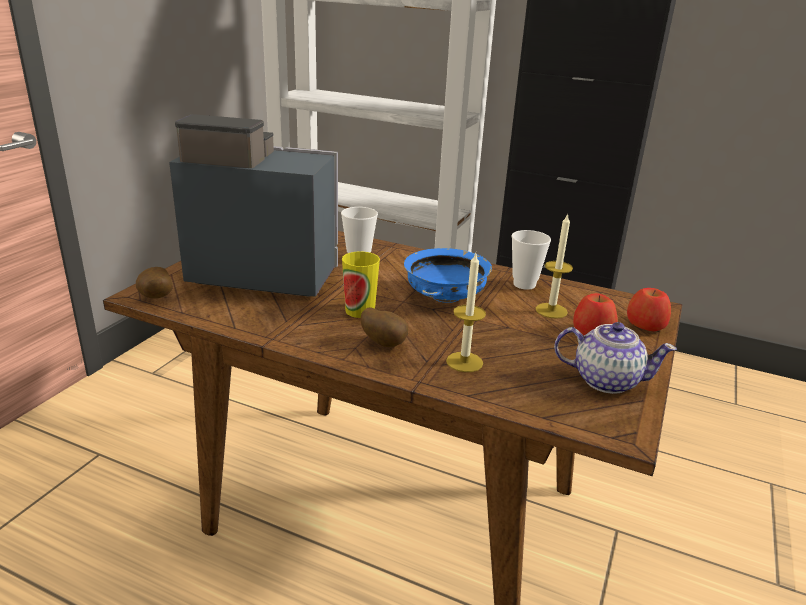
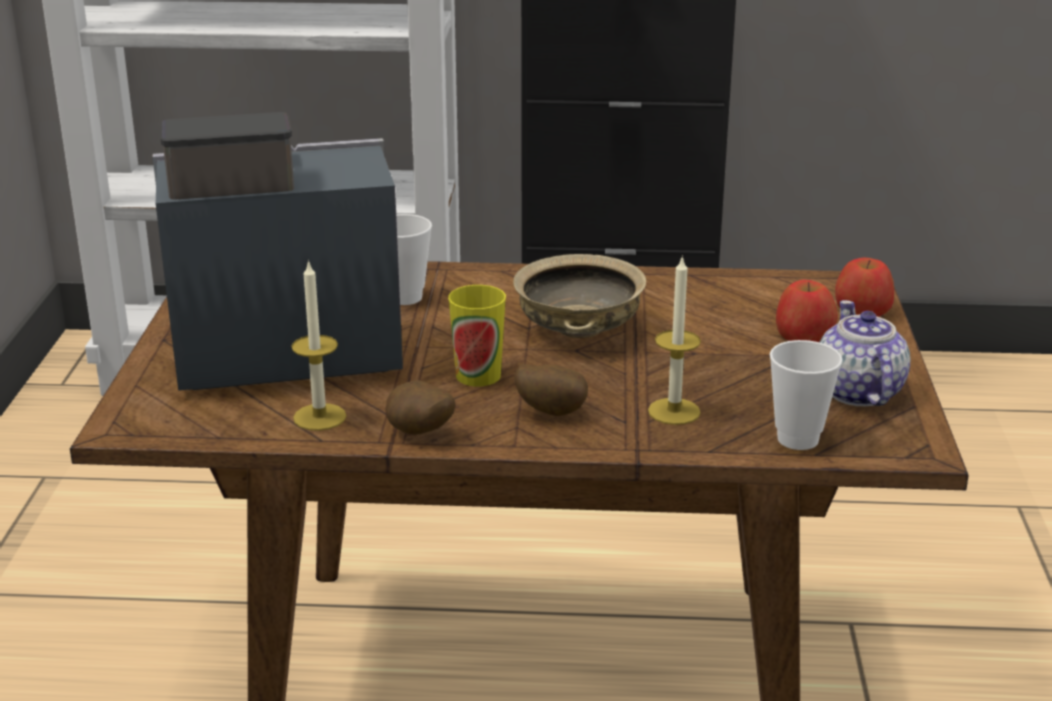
camera: 20 degrees left, 0 degrees up
potato [136,267,173,299] -> potato moved to [385,381,455,435]
blue bowl [404,248,492,303] -> beige bowl [513,254,646,338]
cup [512,230,551,290] -> cup moved to [770,340,843,450]
candle [536,213,573,319] -> candle moved to [291,260,346,431]
teapot [554,322,677,394] -> teapot turned 90 degrees counterclockwise [819,300,911,406]

